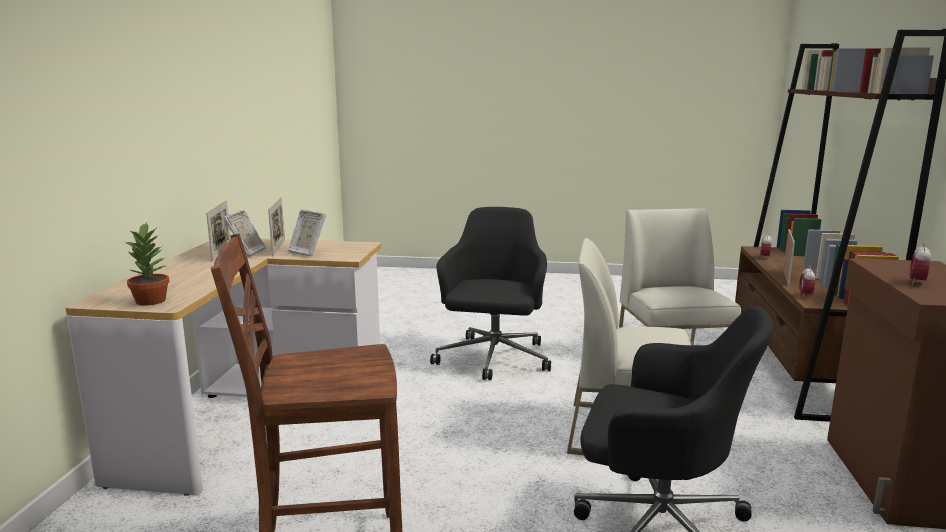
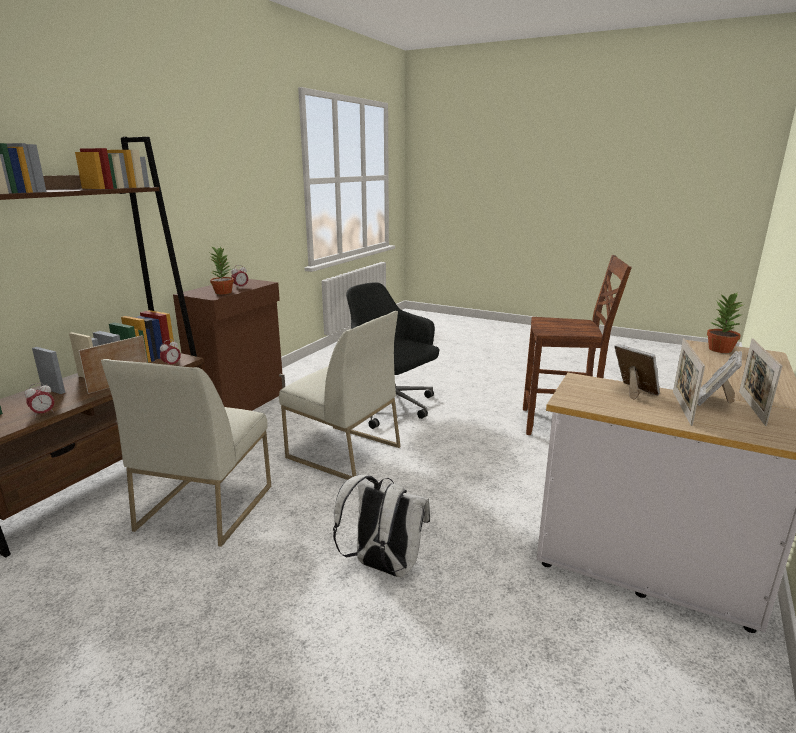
camera: 160 degrees left, 5 degrees up
black office chair [430,207,551,380] -> white backpack [333,475,430,577]
none -> potted plant [210,246,234,294]

